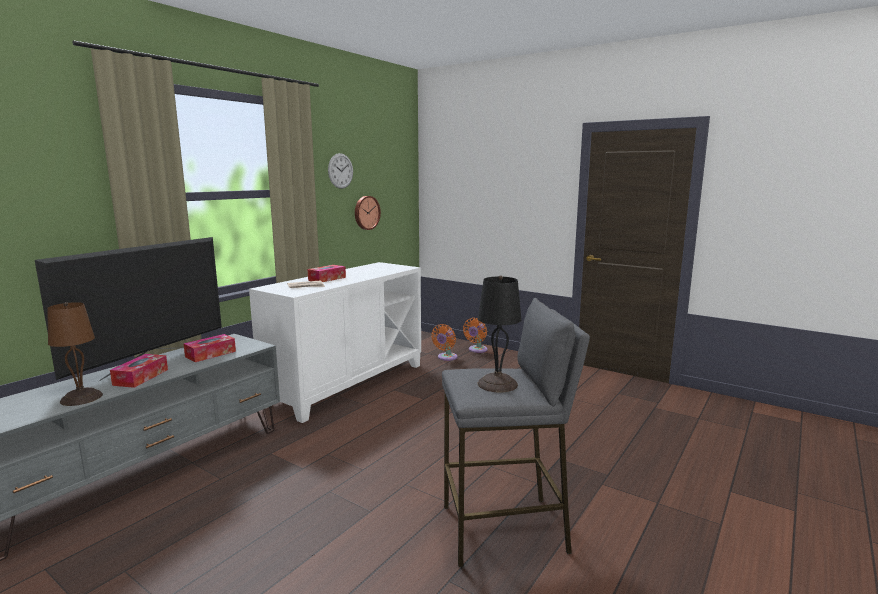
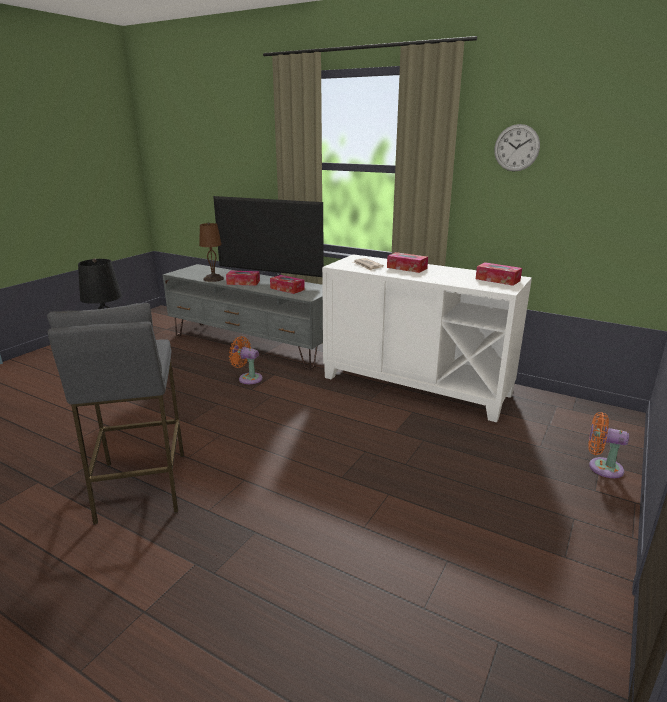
camera: 85 degrees right, 10 degrees up
wall clock [355,196,381,230] -> none
orange fan [431,324,458,361] -> orange fan moved to [229,336,263,384]
none -> tissue box [476,262,522,286]

